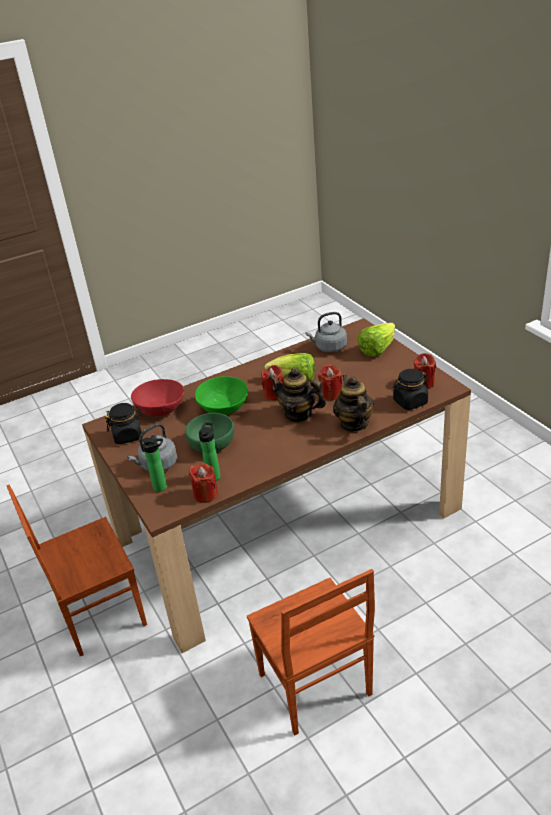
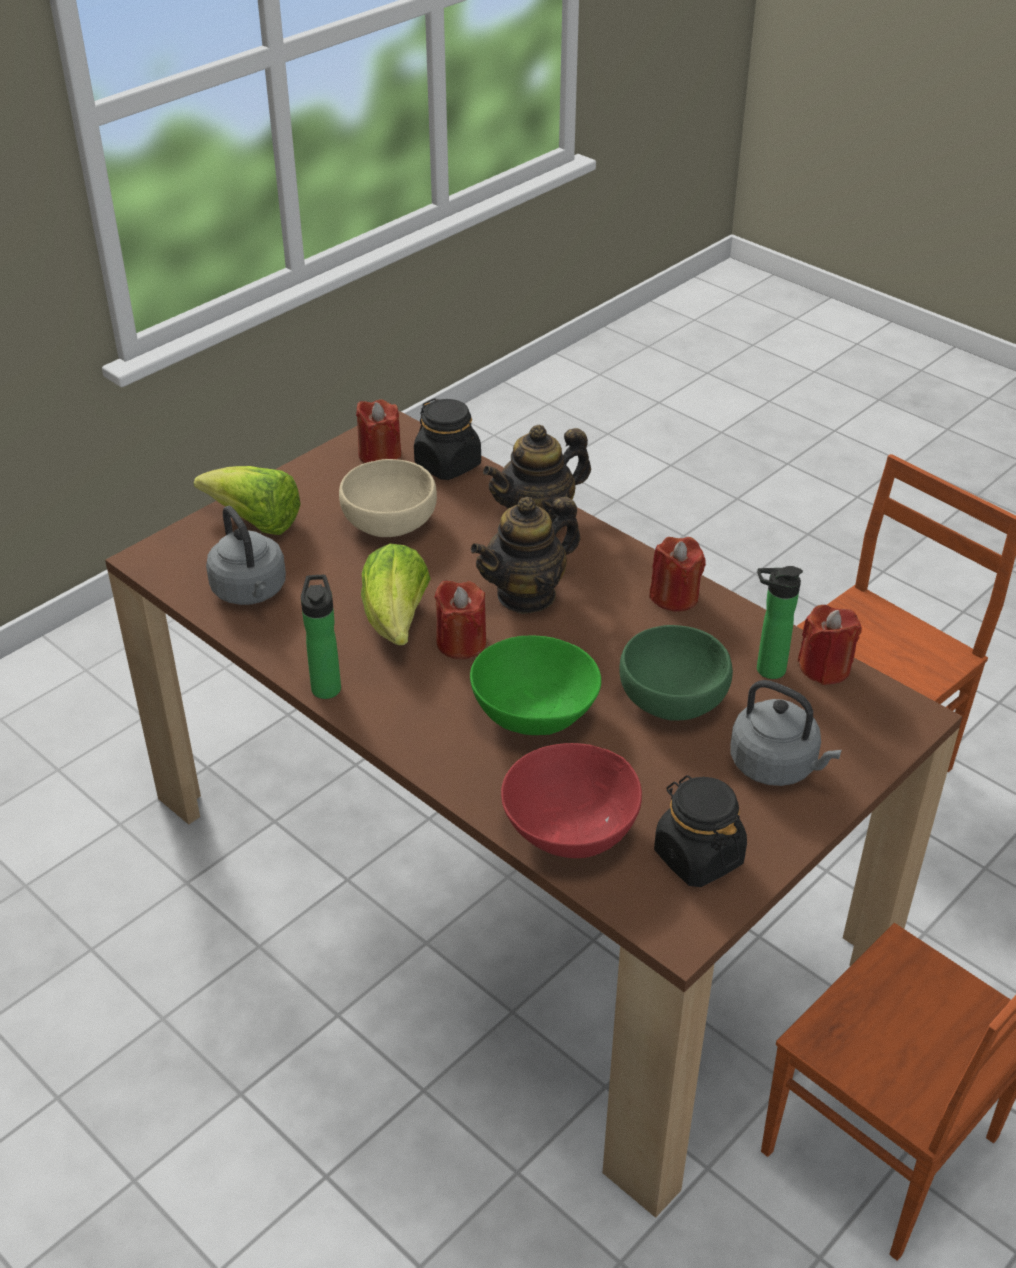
camera: 110 degrees left, 5 degrees up
bottle [142,437,167,492] -> bottle moved to [301,575,341,699]
teapot [269,368,326,422] -> teapot turned 45 degrees clockwise [470,497,581,614]
red candle [318,364,342,400] -> red candle moved to [649,537,706,612]
none -> beige bowl [339,459,437,537]

